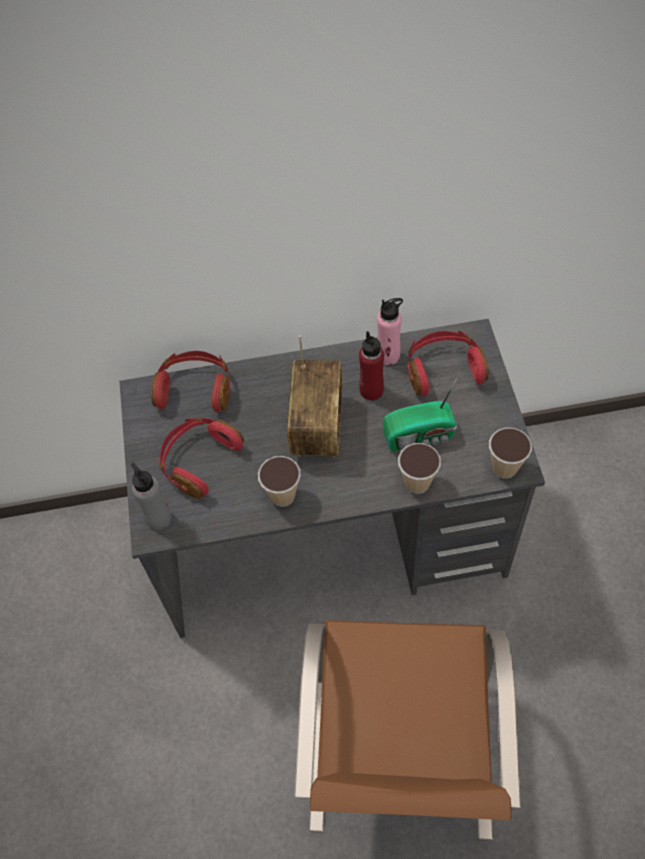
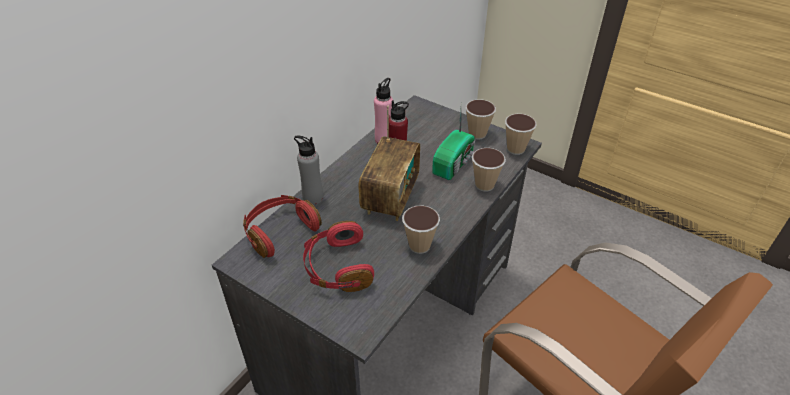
camera: 50 degrees left, 15 degrees down
grey bottle [131,463,172,530] -> grey bottle moved to [294,135,323,205]
radio [287,335,342,457] -> radio turned 60 degrees clockwise [359,106,420,221]
red headphones [408,331,489,396] -> none
none -> cup [466,99,496,139]

